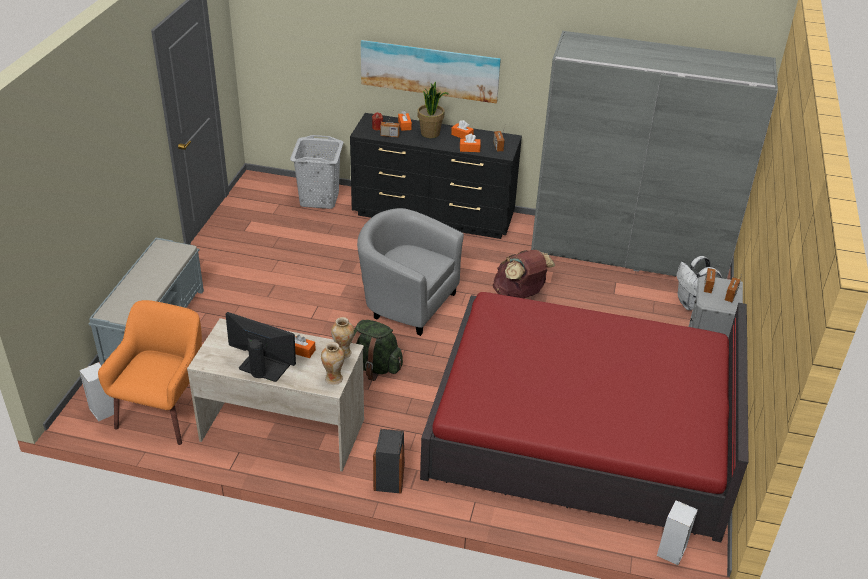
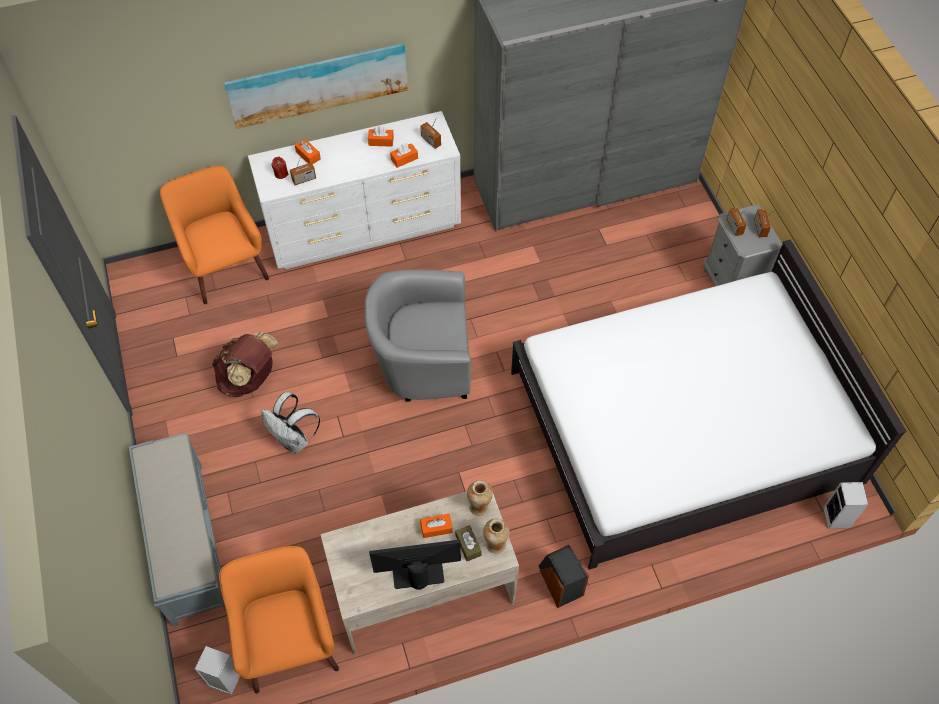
camera: 30 degrees left, 20 degrees up
grey laundry basket [290,135,344,209] -> orange armchair [160,166,269,304]
black dresser [350,113,522,239] -> white dresser [248,111,461,269]
green backpack [351,320,403,381] -> none
potted plant [418,82,449,138] -> none
red bed [420,292,748,542] -> white bed [511,239,907,570]
brown backpack [493,250,555,298] -> brown backpack moved to [212,332,278,398]
white backpack [677,256,722,310] -> white backpack moved to [261,392,320,454]
none -> brown tissue box [455,525,482,561]

